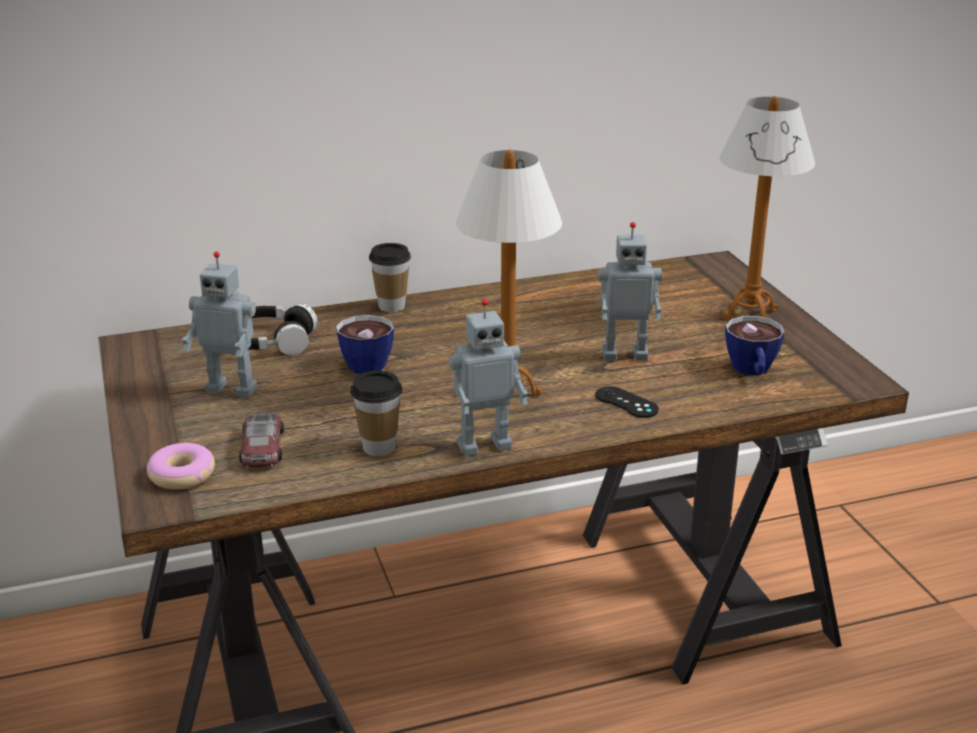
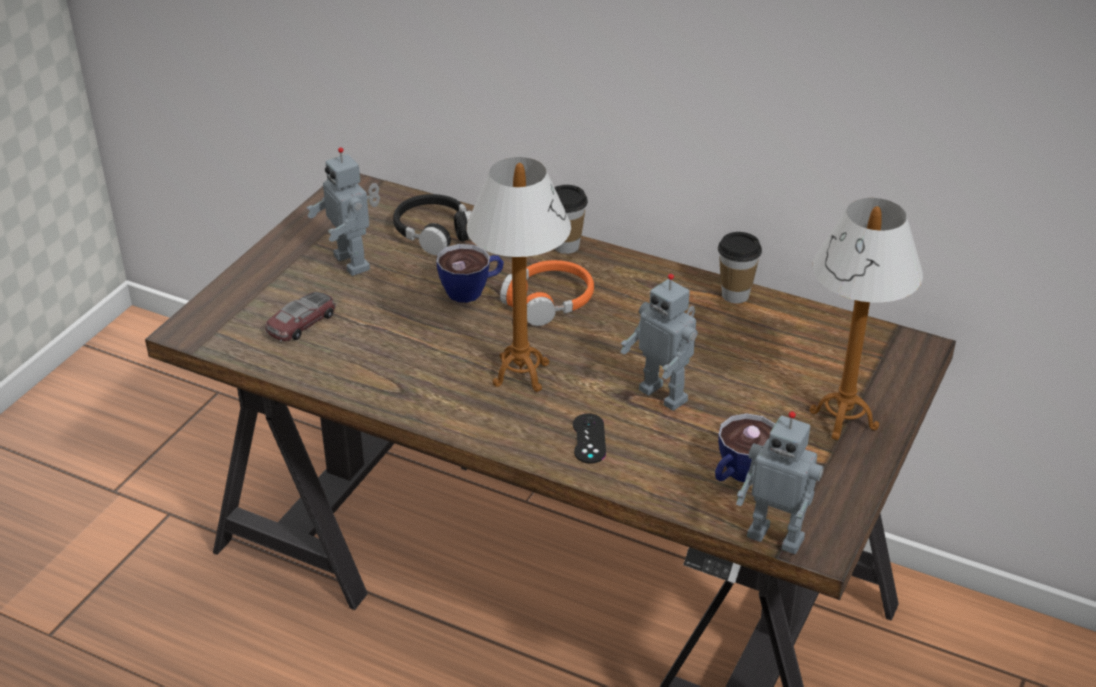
camera: 45 degrees right, 10 degrees up
donut [147,443,215,490] -> none
cup [350,371,403,456] -> cup moved to [718,232,762,303]
toy robot [449,299,528,456] -> toy robot moved to [736,411,823,554]
none -> orange headphones [500,260,594,326]

